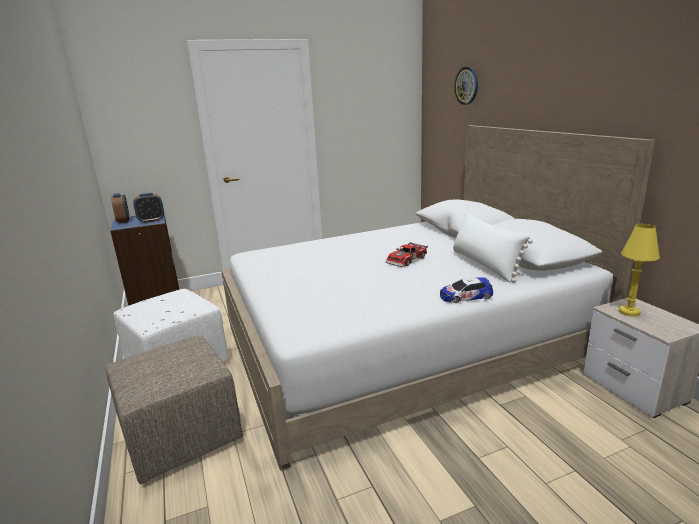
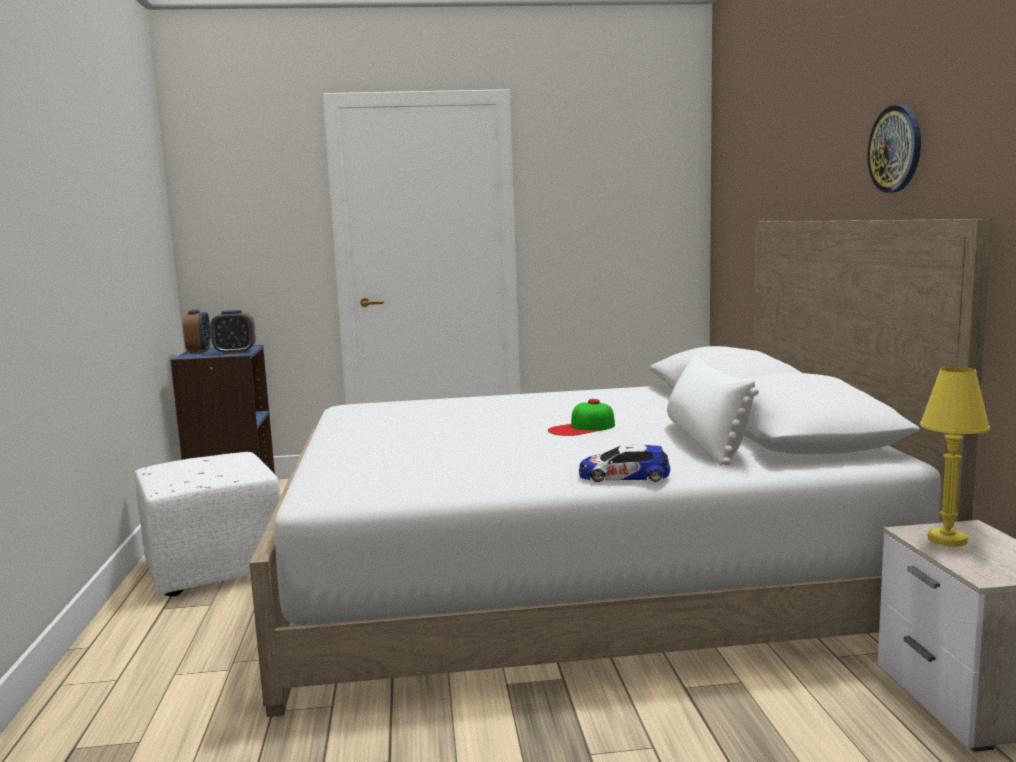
camera: 15 degrees right, 10 degrees down
beige ottoman [106,336,243,484] -> none
toy car [385,242,428,267] -> cap [548,399,615,436]
wall clock [454,67,478,105] -> wall clock moved to [867,105,921,193]

